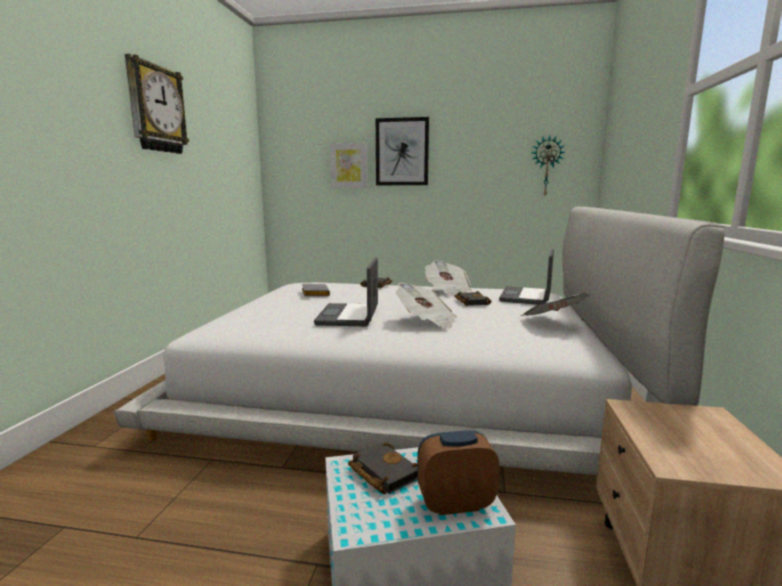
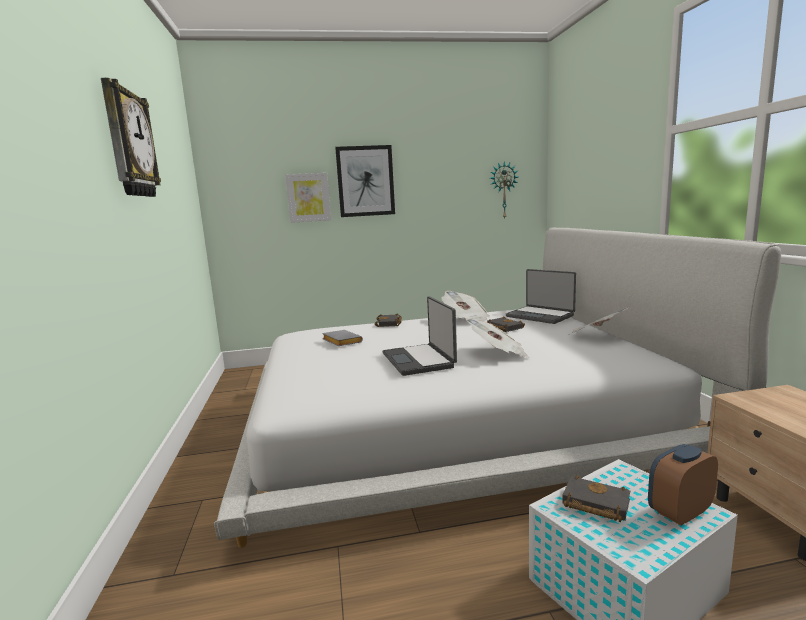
camera: 20 degrees left, 0 degrees up
laptop [499,249,554,305] -> laptop turned 45 degrees counterclockwise [506,269,576,324]

